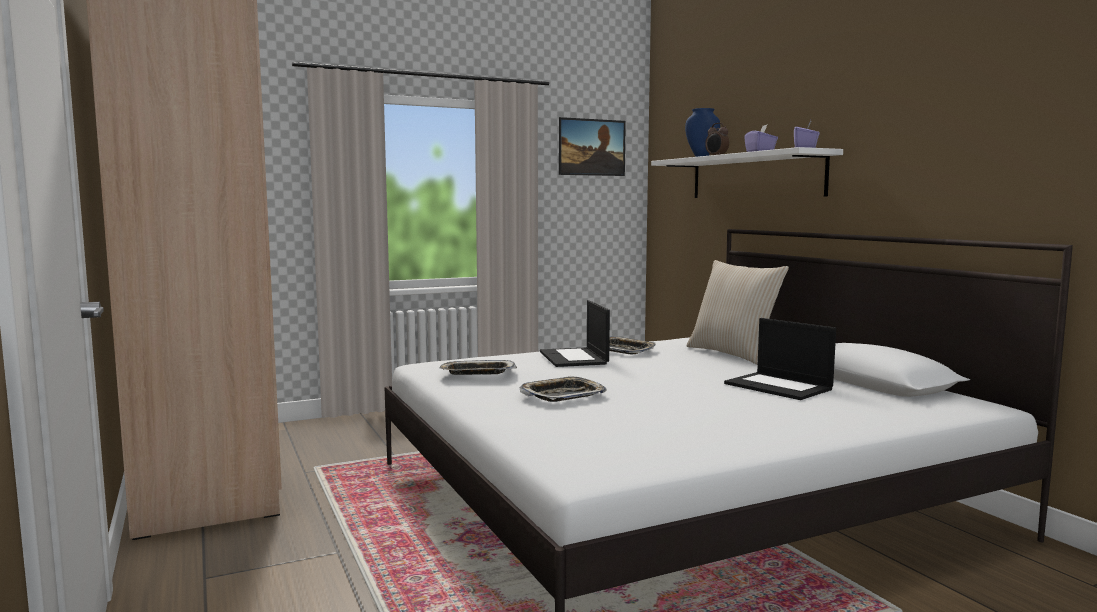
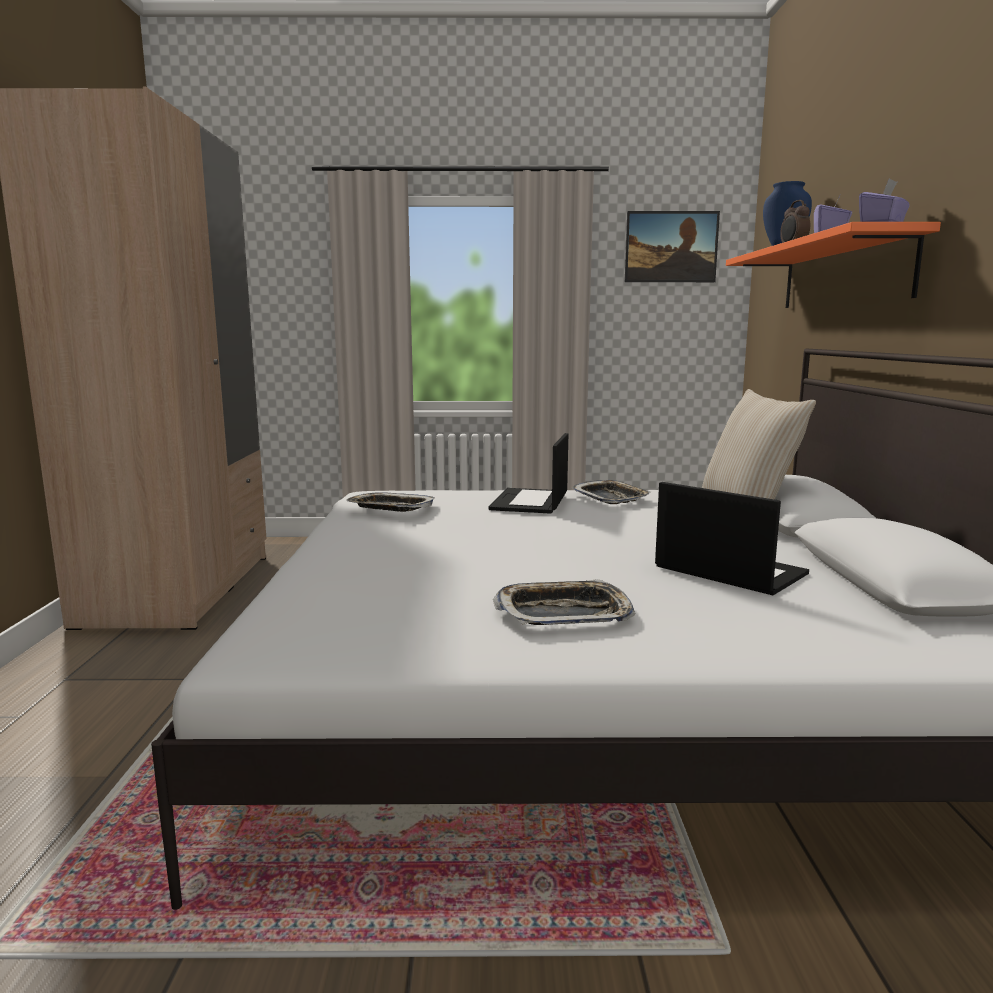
camera: 25 degrees right, 5 degrees up
tray [520,376,606,402] -> tray moved to [493,579,635,625]
white shelf [651,147,843,198] -> orange shelf [726,222,941,308]
laptop [724,318,836,400] -> laptop turned 150 degrees clockwise [655,482,809,595]

